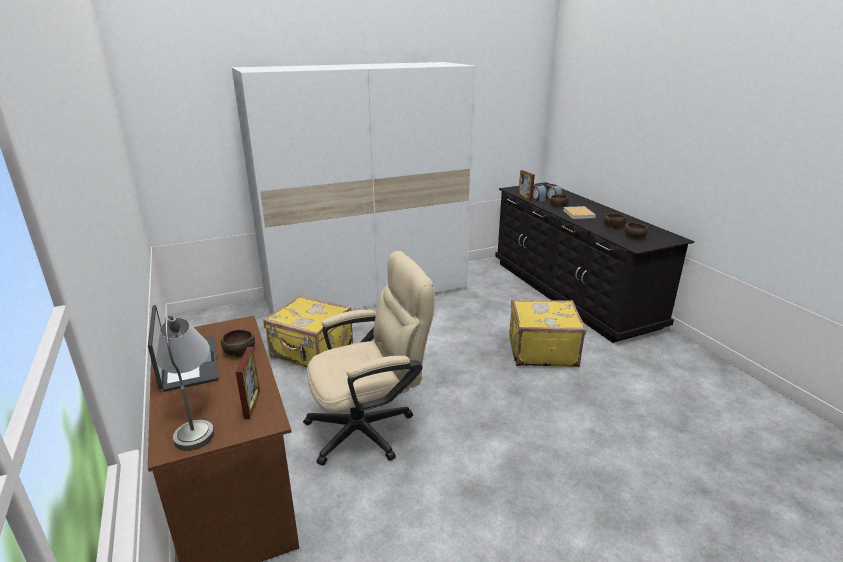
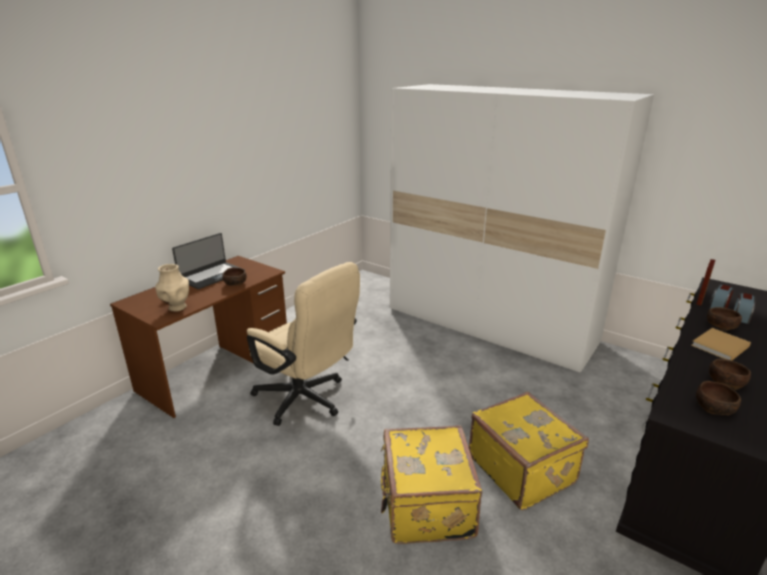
camera: 60 degrees right, 0 degrees up
grey table lamp [156,315,214,451] -> none
picture frame [236,347,260,419] -> beige vase [155,264,189,312]
yellow suitcase [263,295,353,368] -> yellow suitcase moved to [381,425,482,544]

